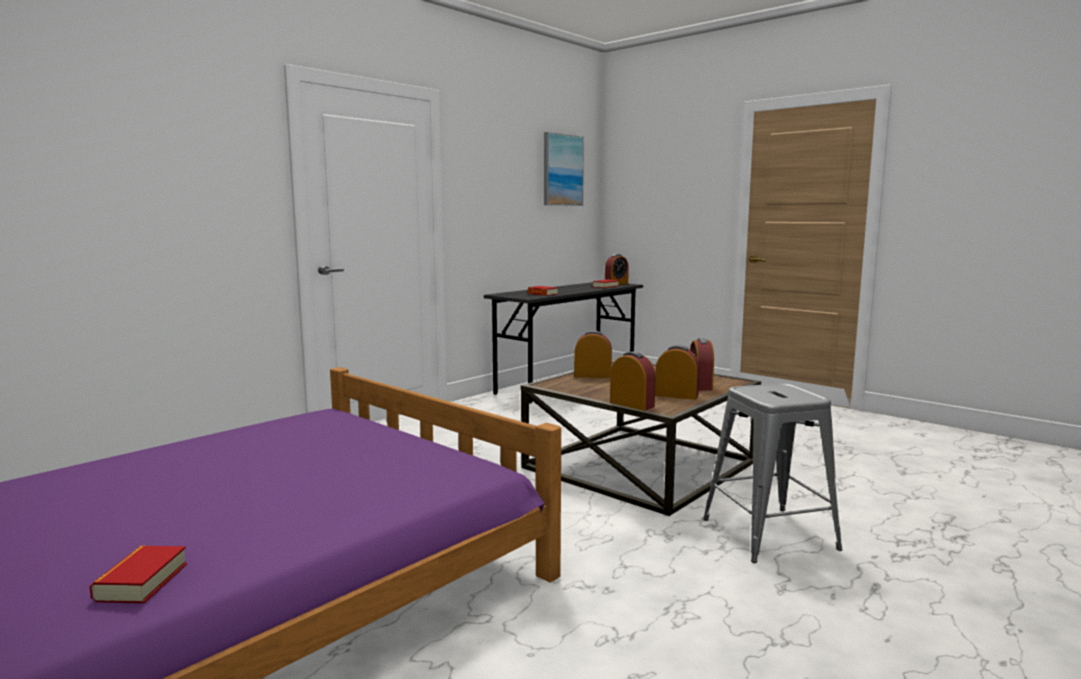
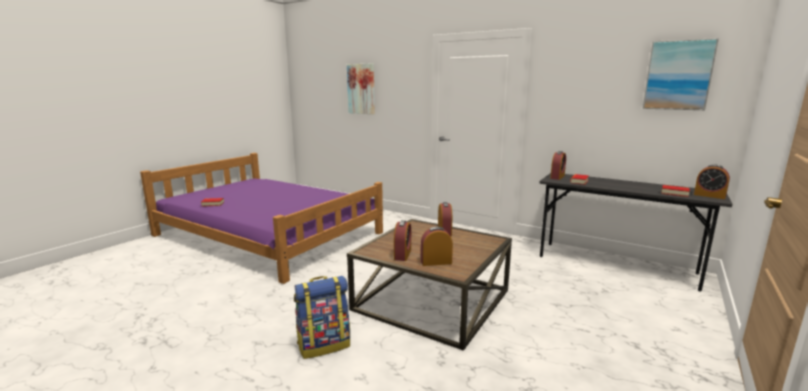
camera: 80 degrees right, 5 degrees up
alarm clock [610,351,656,411] -> alarm clock moved to [550,151,566,180]
grey stool [703,383,843,563] -> backpack [294,276,350,359]
none -> picture [347,63,375,114]

